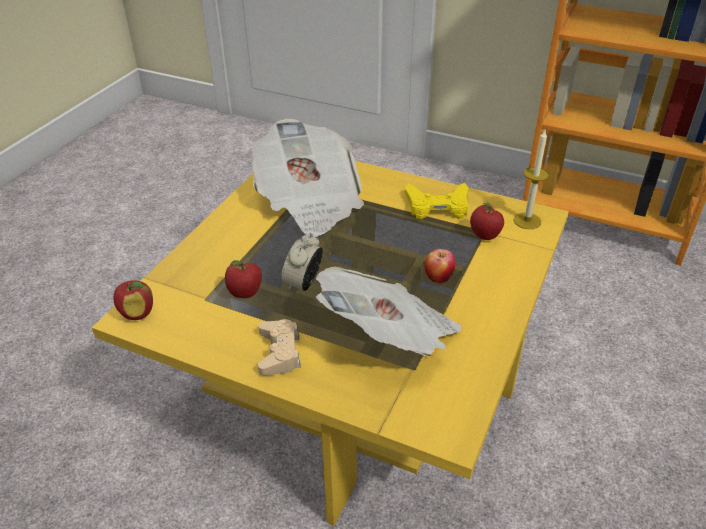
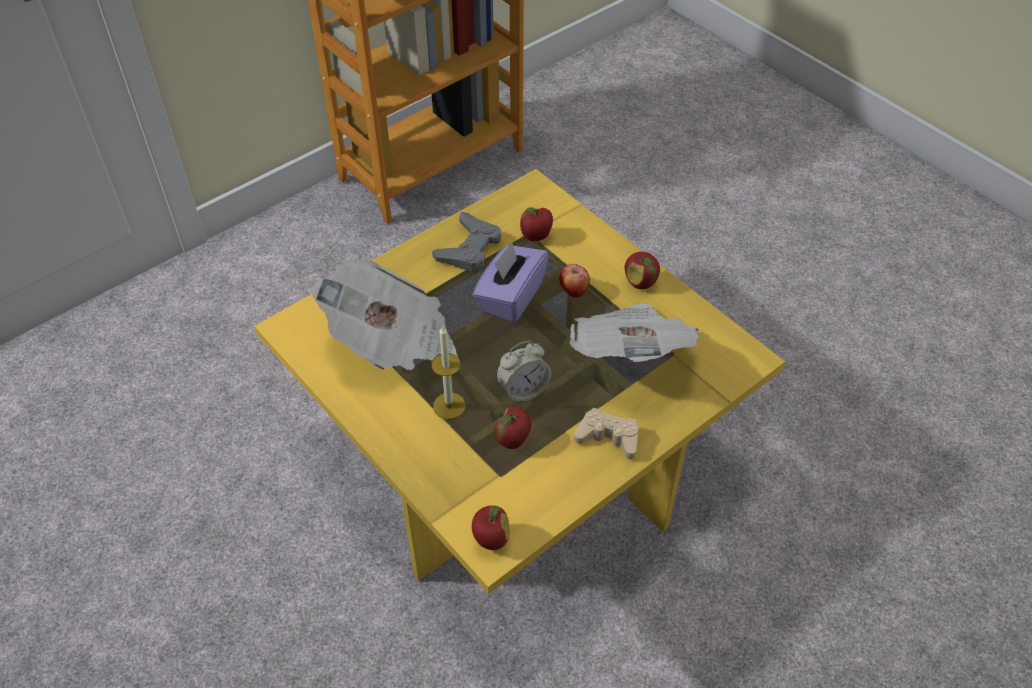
camera: 65 degrees left, 10 degrees up
alarm clock [281,233,323,291] -> alarm clock turned 75 degrees counterclockwise [496,341,551,403]
yellow game controller [405,183,469,219] -> grey game controller [432,212,501,272]
candle [513,130,549,229] -> candle moved to [431,325,466,419]
none -> purple tissue box [473,242,549,323]
none -> apple [624,252,660,289]

